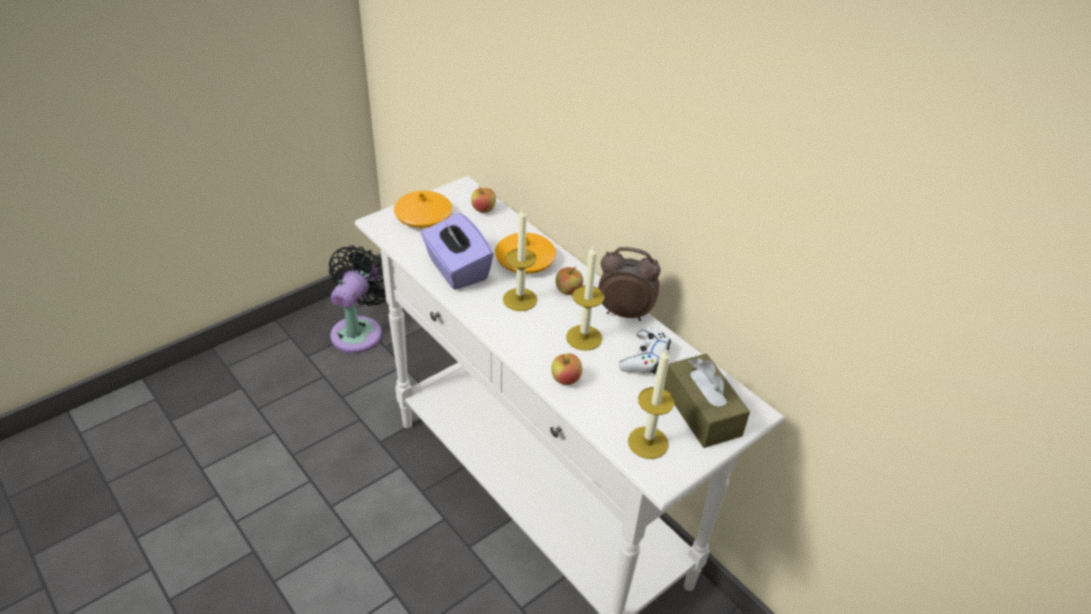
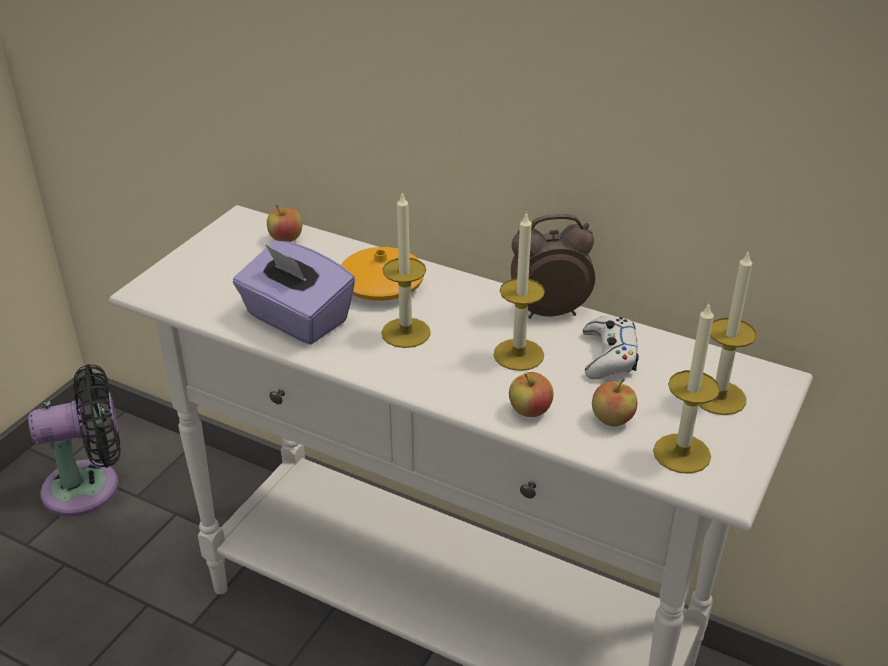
camera: 20 degrees left, 5 degrees down
black fan [329,246,386,353] -> black fan turned 75 degrees clockwise [28,364,120,516]
orange vase [394,191,452,228] -> none
apple [555,267,583,295] -> apple moved to [592,378,637,427]
brown tissue box [664,354,750,448] -> candle [698,250,756,415]

